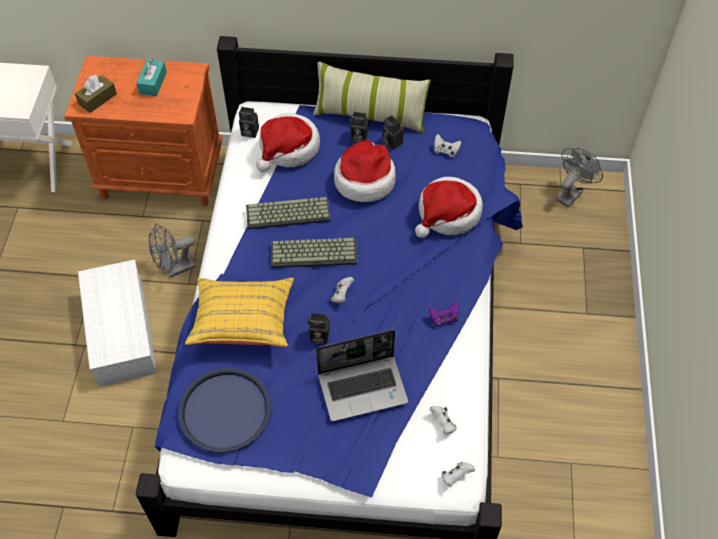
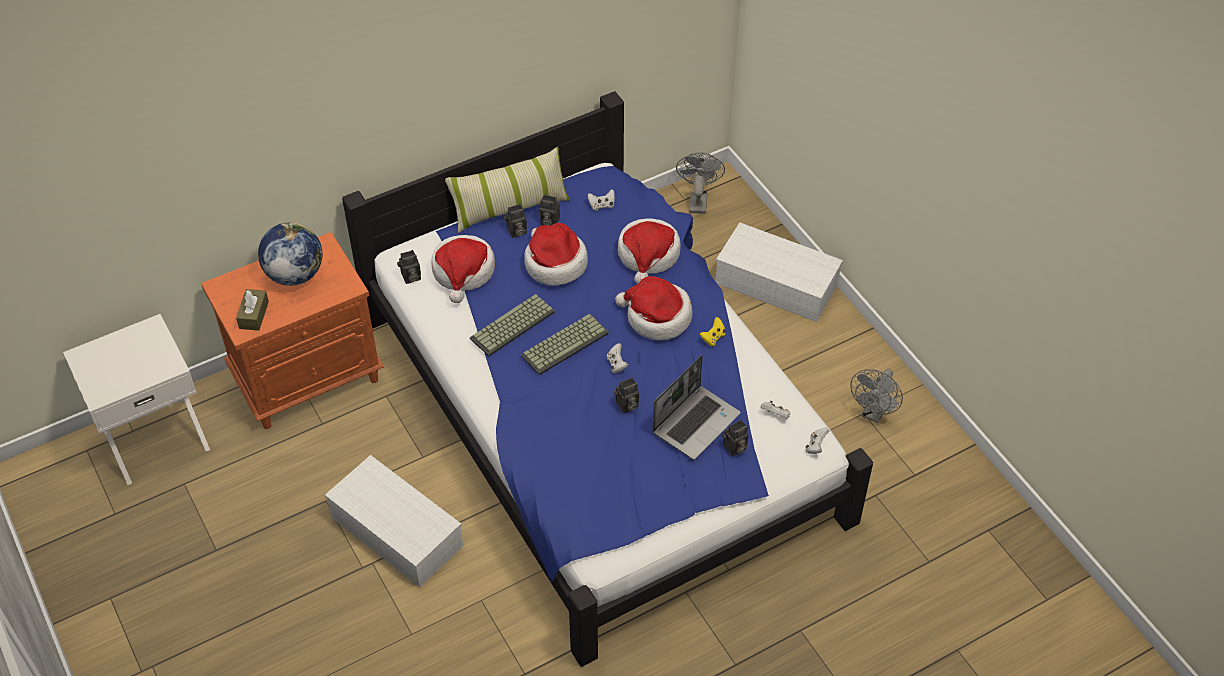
camera: 35 degrees left, 5 degrees down
turquoise tissue box [136,59,167,96] -> globe [258,222,323,286]
grey fan [148,223,196,278] -> grey fan moved to [850,369,903,423]
blue tray [178,368,271,453] -> none
yellow pillow [185,278,294,347] -> none
purple game controller [429,301,459,327] -> yellow game controller [700,317,726,346]
none -> hat [615,276,692,340]
none -> white storage box [716,222,843,322]
none -> camera [722,420,749,456]

